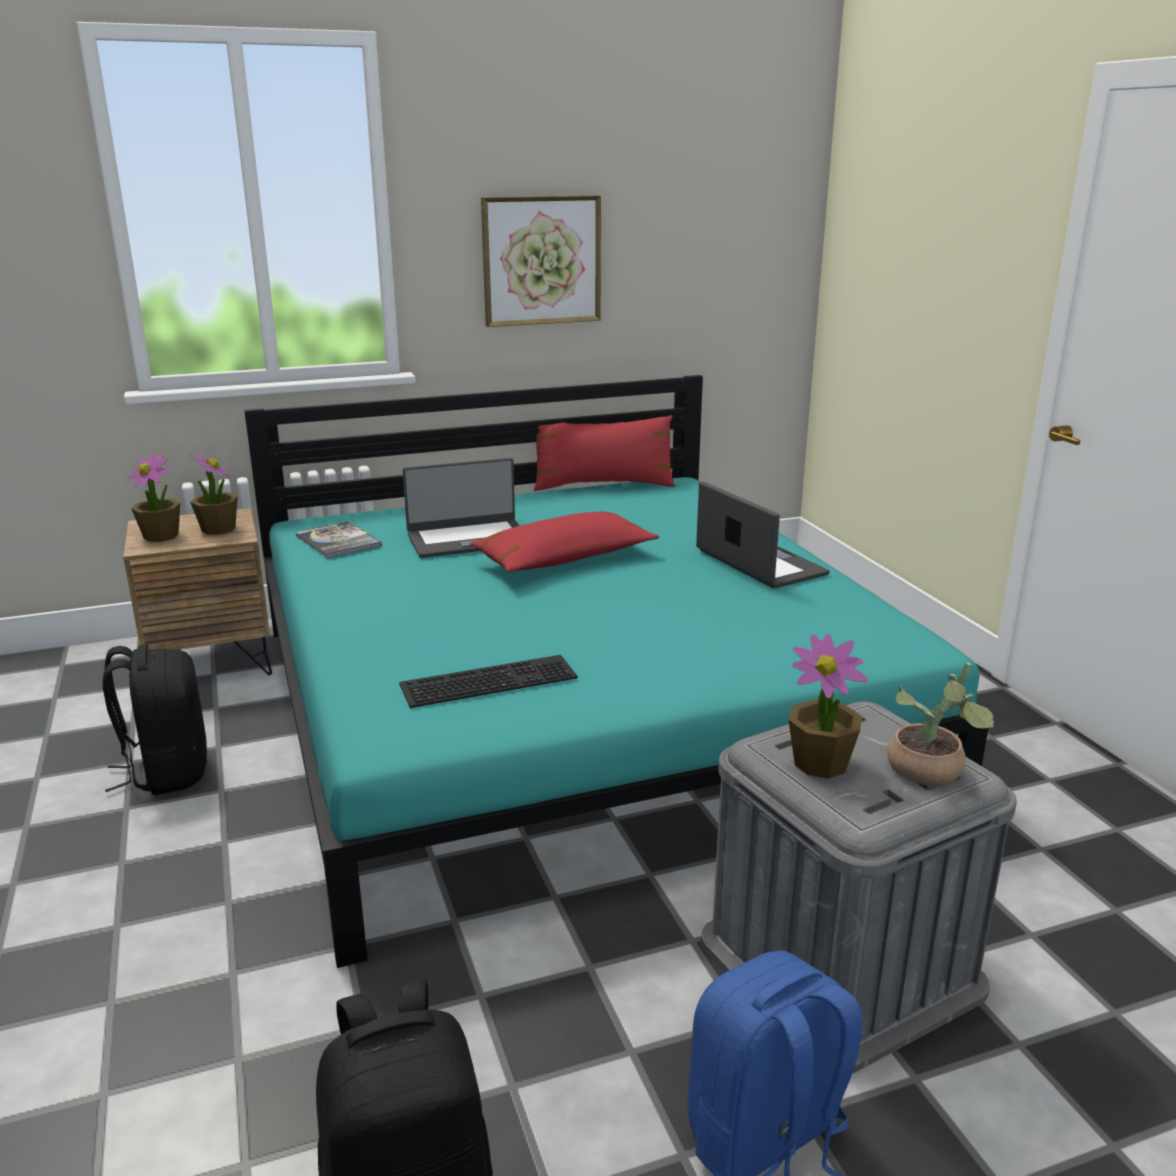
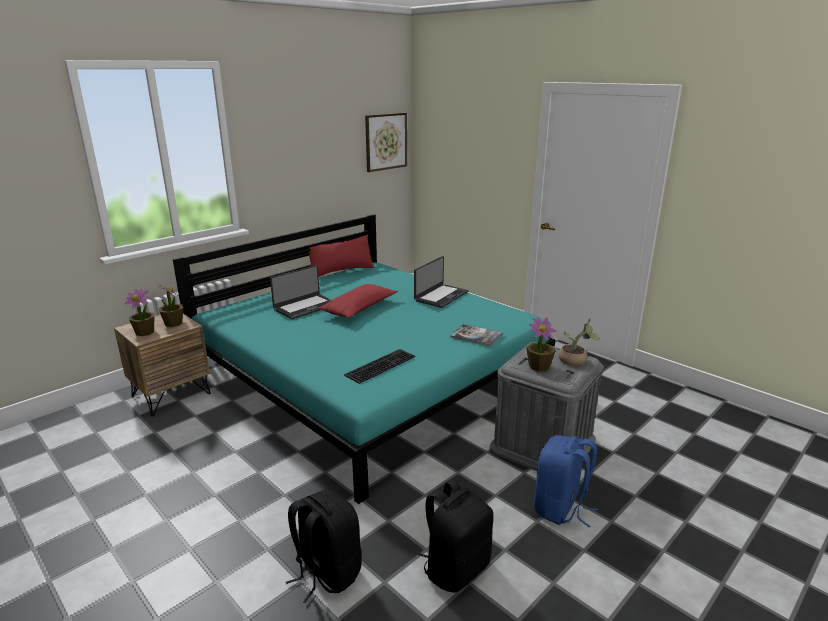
camera: 25 degrees left, 0 degrees up
black backpack [103,645,207,795] -> black backpack moved to [286,489,361,603]
book [296,521,382,558] -> book moved to [450,324,503,346]
picture [481,195,601,327] -> picture moved to [365,113,407,172]
laptop [696,481,829,589] -> laptop turned 90 degrees clockwise [414,256,469,308]

